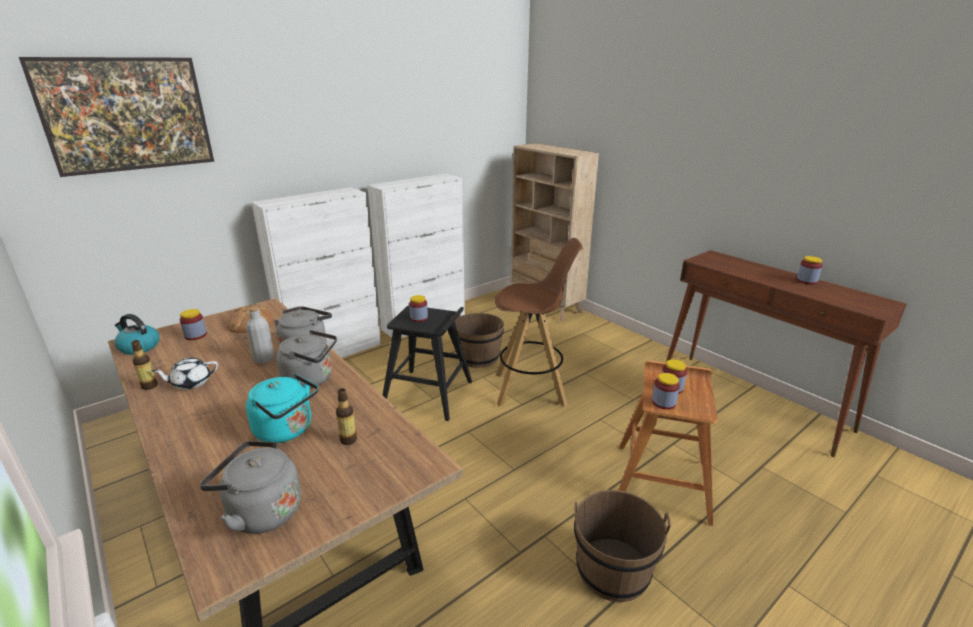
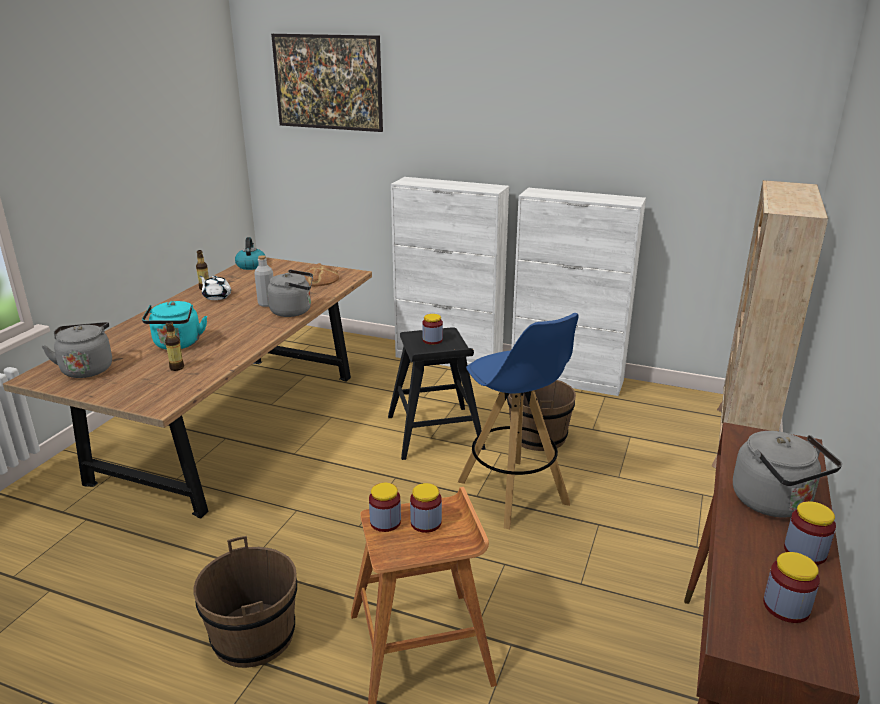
camera: 60 degrees right, 0 degrees up
jar [179,309,207,340] -> jar moved to [763,552,820,623]
grey kettle [276,330,337,389] -> grey kettle moved to [733,431,842,518]
brown stool [495,238,583,407] -> blue stool [458,313,579,529]

